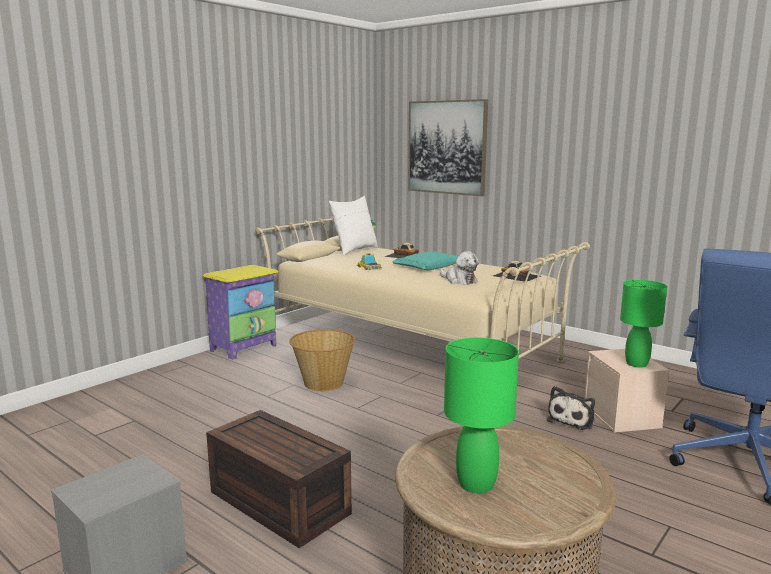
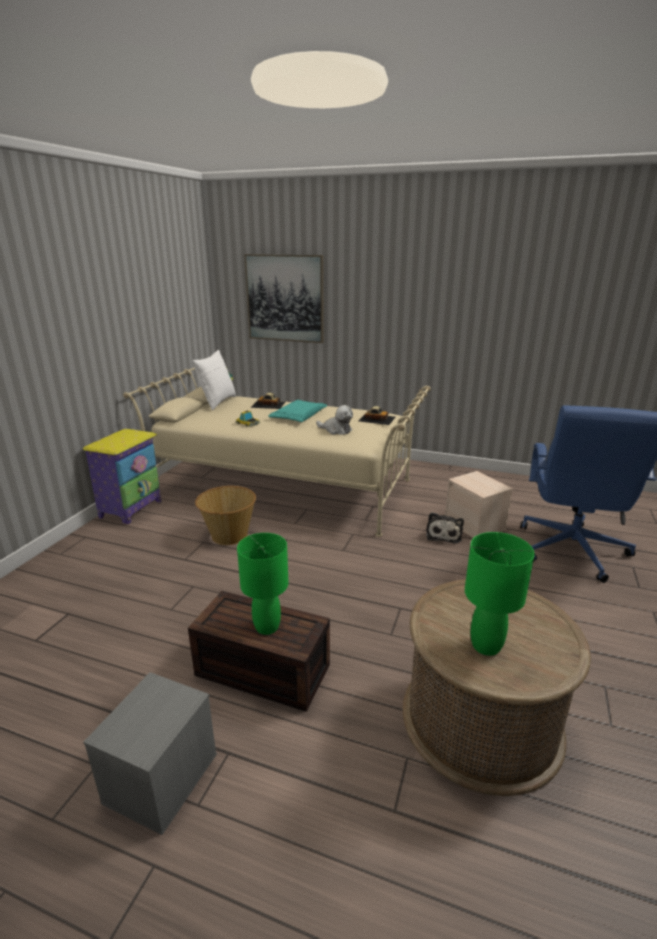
camera: 20 degrees left, 10 degrees up
green table lamp [620,280,667,368] -> green table lamp moved to [237,533,288,635]

